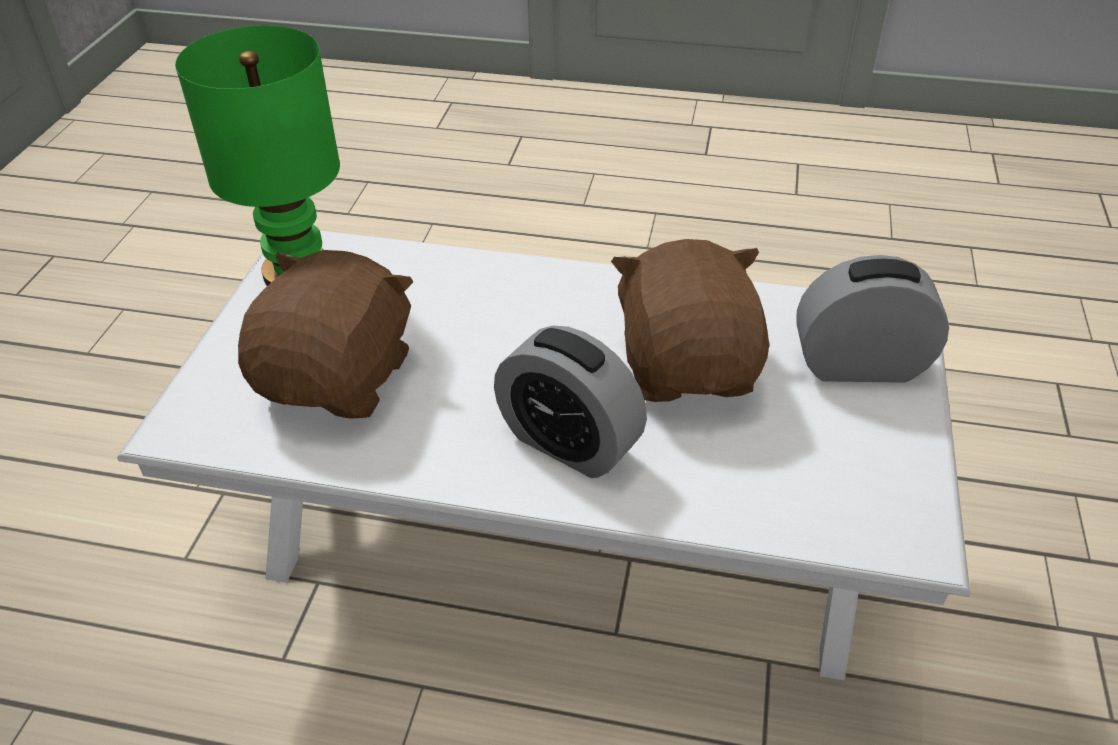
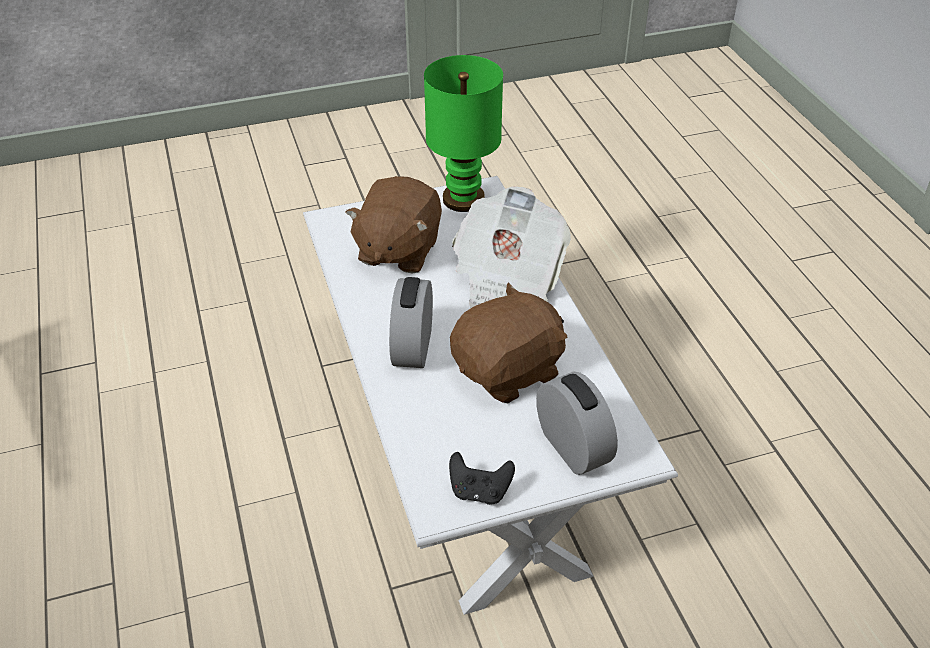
camera: 60 degrees right, 0 degrees up
brown plush toy [238,250,413,419] -> brown plush toy turned 120 degrees clockwise [345,176,442,274]
none -> black game controller [449,452,515,505]
none -> newspaper [452,186,571,308]

